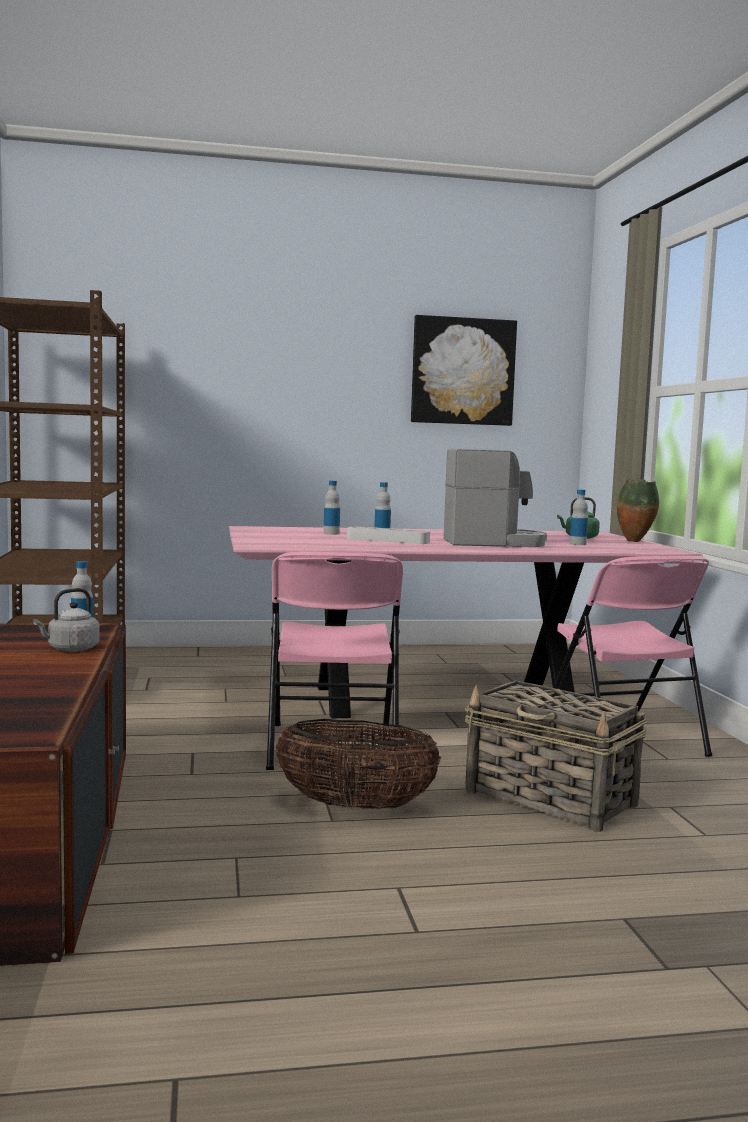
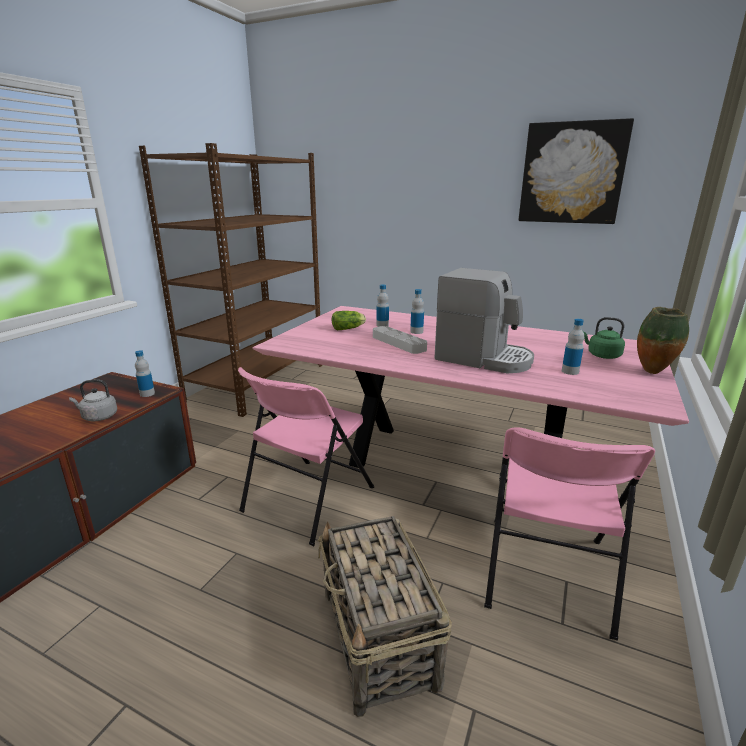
camera: 35 degrees right, 15 degrees up
basket [276,719,441,810] -> none
none -> lettuce [332,311,366,330]

